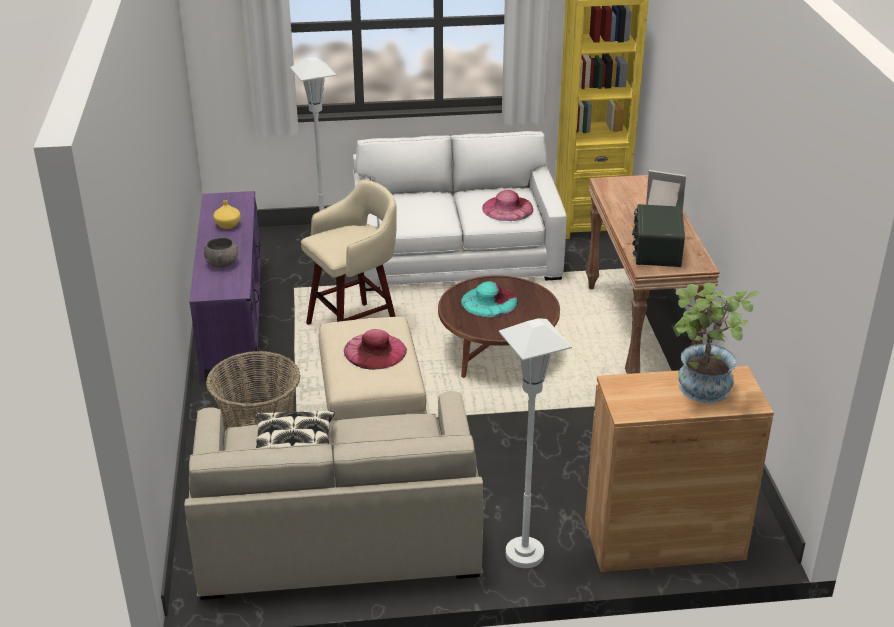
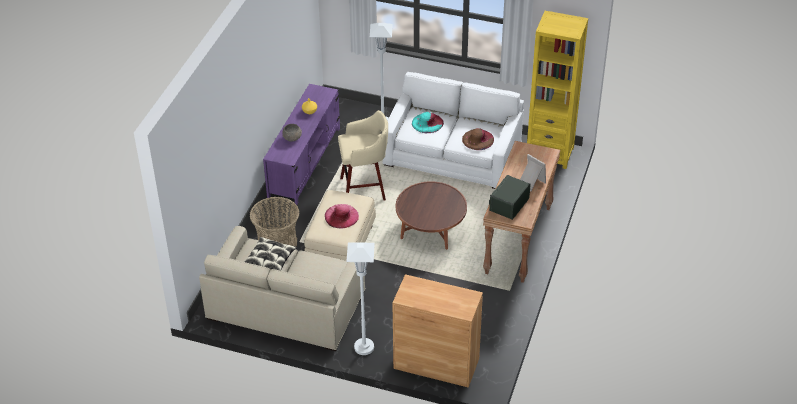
camera: 25 degrees right, 10 degrees up
turquoise hat [461,281,518,318] -> turquoise hat moved to [412,112,444,133]
pink hat [482,190,533,221] -> brown hat [462,128,494,150]
potted plant [673,282,759,403] -> none

